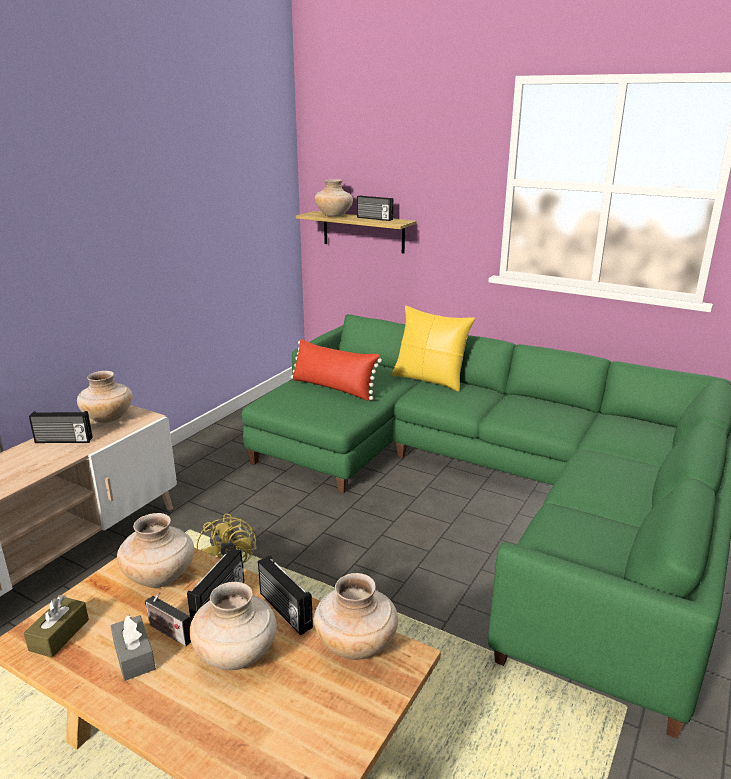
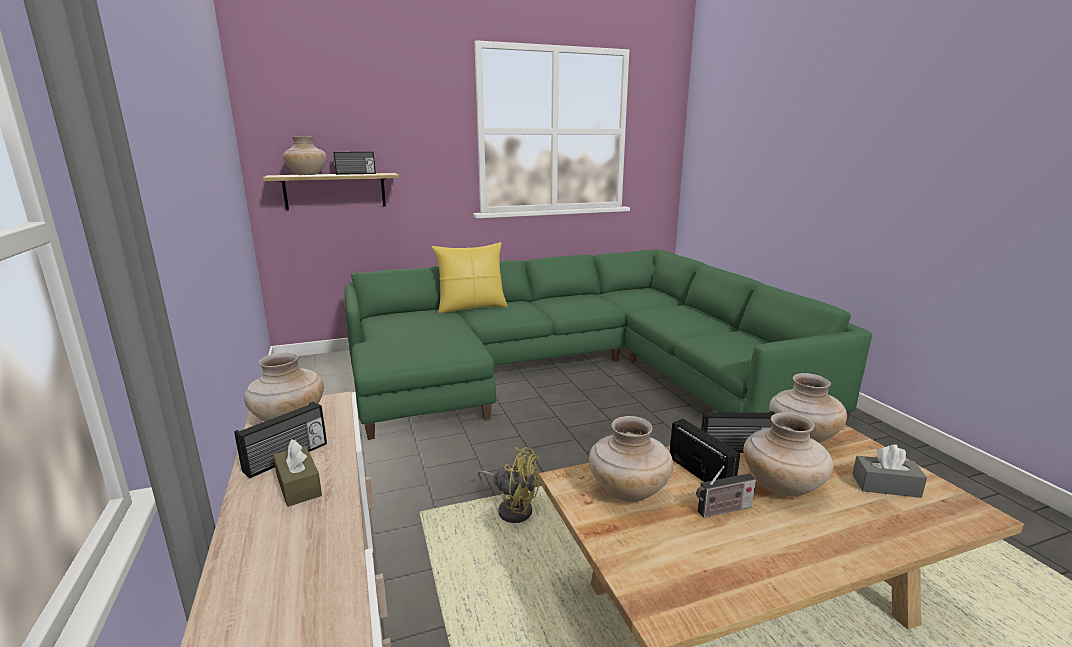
camera: 50 degrees left, 5 degrees down
brown tissue box [24,595,89,658] -> brown tissue box moved to [273,439,322,507]
grey tissue box [111,614,156,681] -> grey tissue box moved to [852,445,927,498]
red pillow [291,339,382,401] -> none

